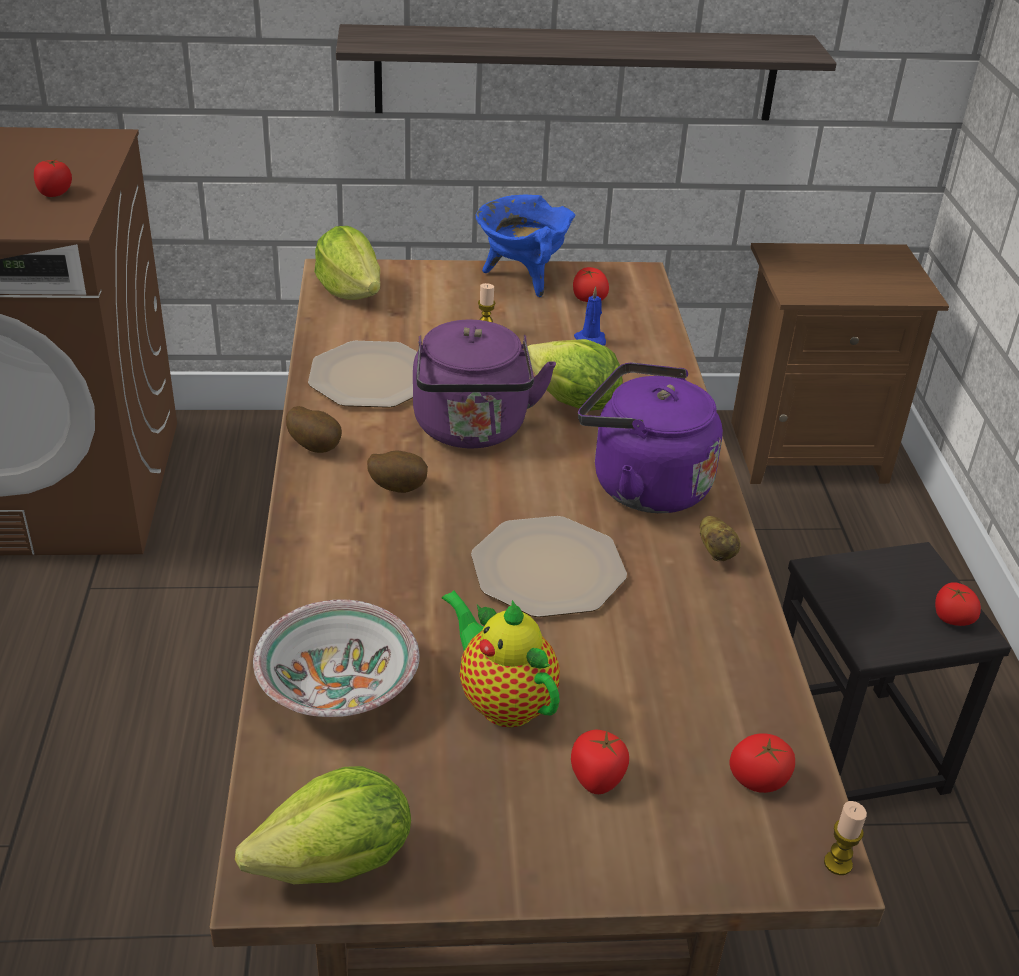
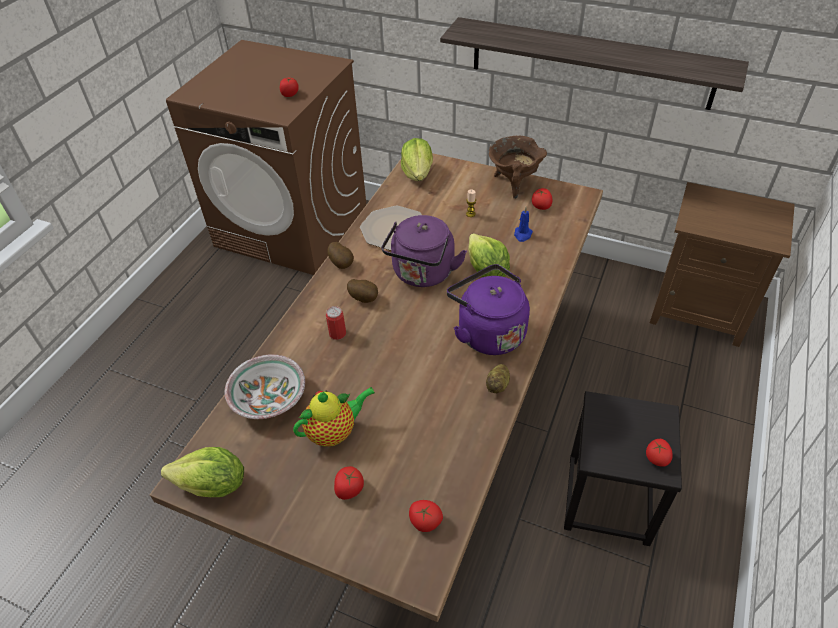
camera: 30 degrees right, 10 degrees up
teapot [442,590,560,727] -> teapot turned 75 degrees clockwise [293,387,375,447]
plate [471,516,627,617] -> none
blue cooking pot [475,195,575,297] -> brown cooking pot [489,136,547,199]
candle [824,801,867,875] -> none
none -> can [326,306,346,340]

